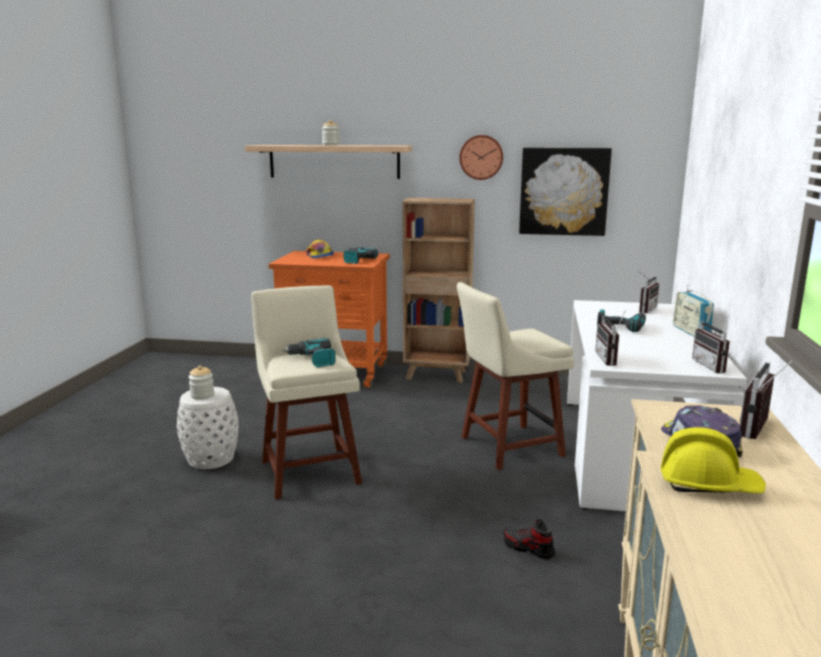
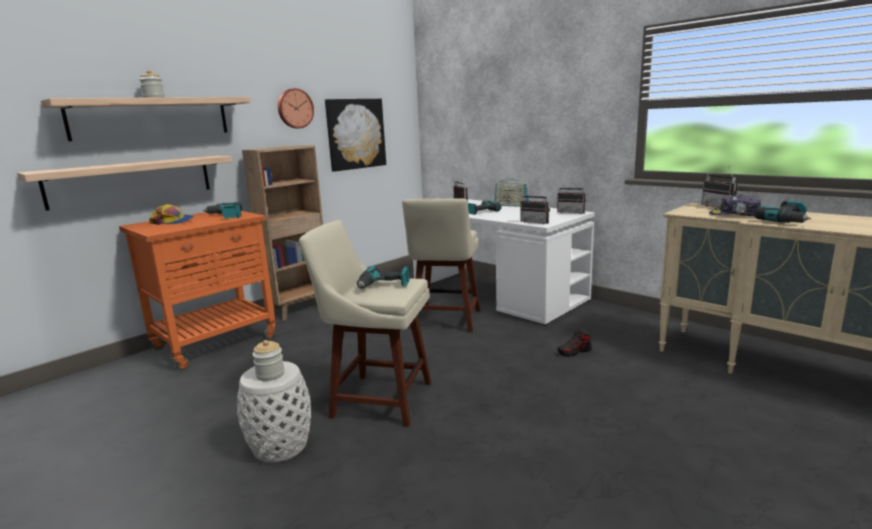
camera: 55 degrees left, 0 degrees up
yellow hard hat [661,427,766,493] -> power drill [754,200,811,223]
none -> shelf [17,156,232,211]

